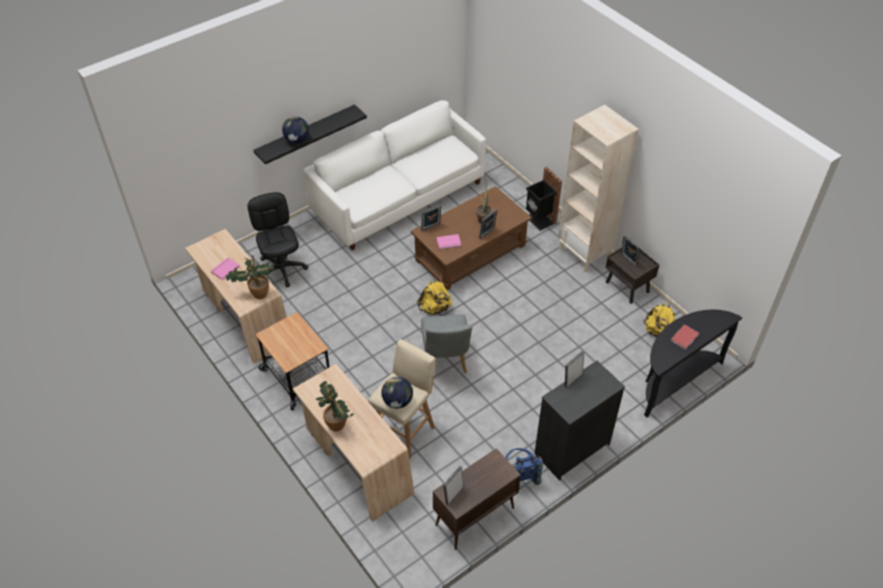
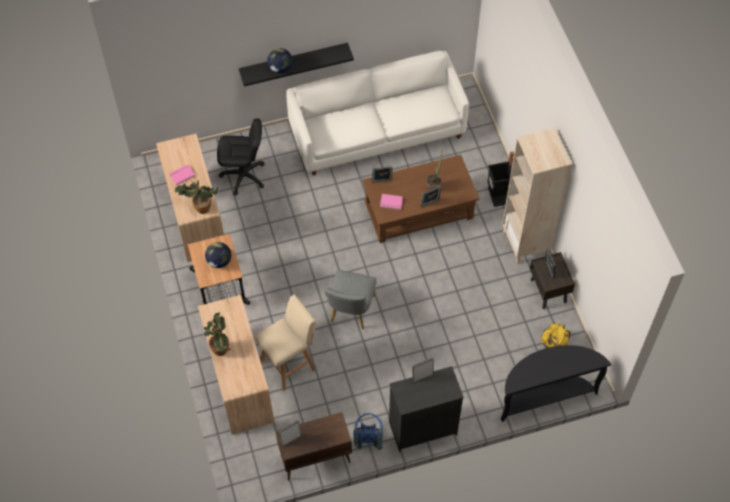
camera: 20 degrees right, 10 degrees up
black office chair [247,192,308,287] -> black office chair turned 90 degrees clockwise [217,119,265,195]
globe [381,377,413,408] -> globe moved to [205,242,231,268]
yellow backpack [417,279,452,315] -> none
red book [670,324,699,350] -> none

